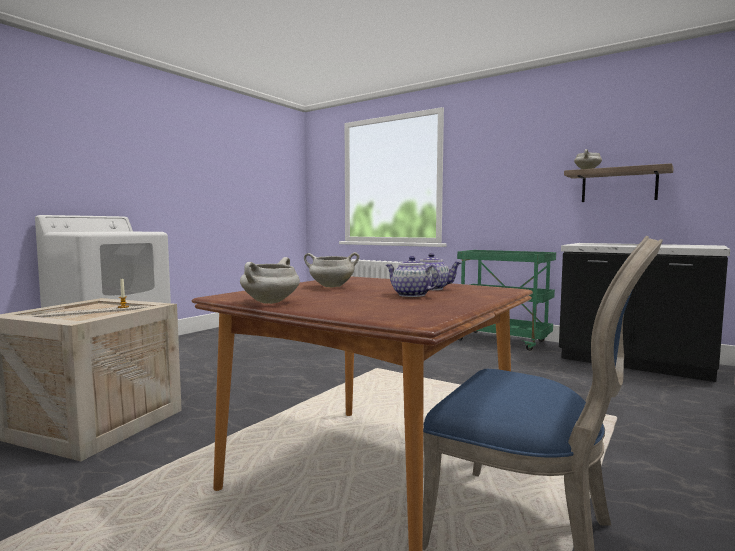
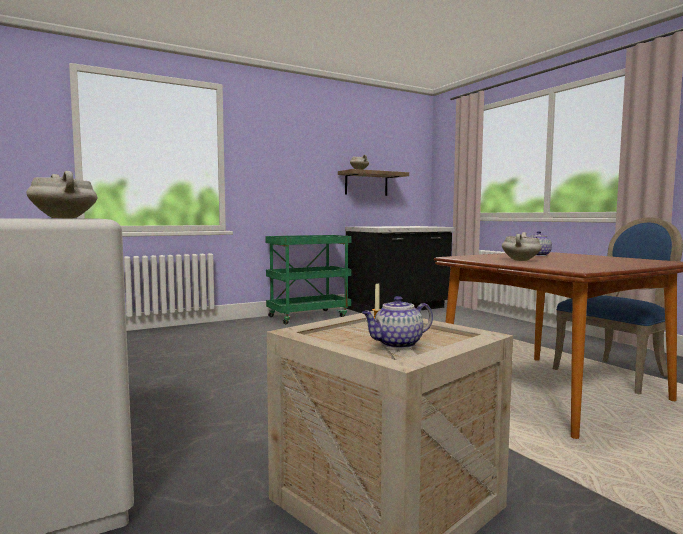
camera: 65 degrees left, 0 degrees up
white cooking pot [240,257,300,304] -> white cooking pot moved to [26,171,97,219]
teapot [386,256,441,297] -> teapot moved to [362,296,433,349]

